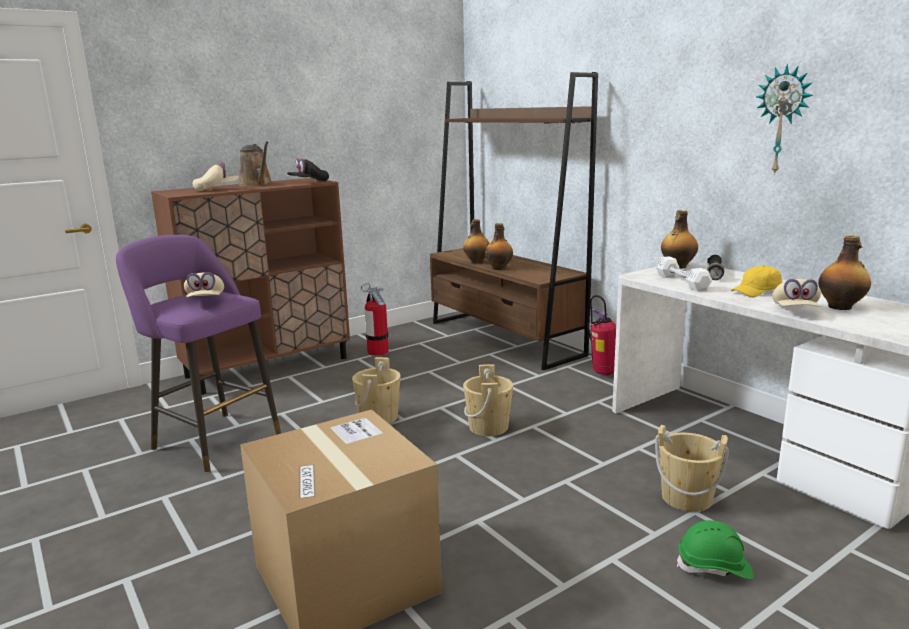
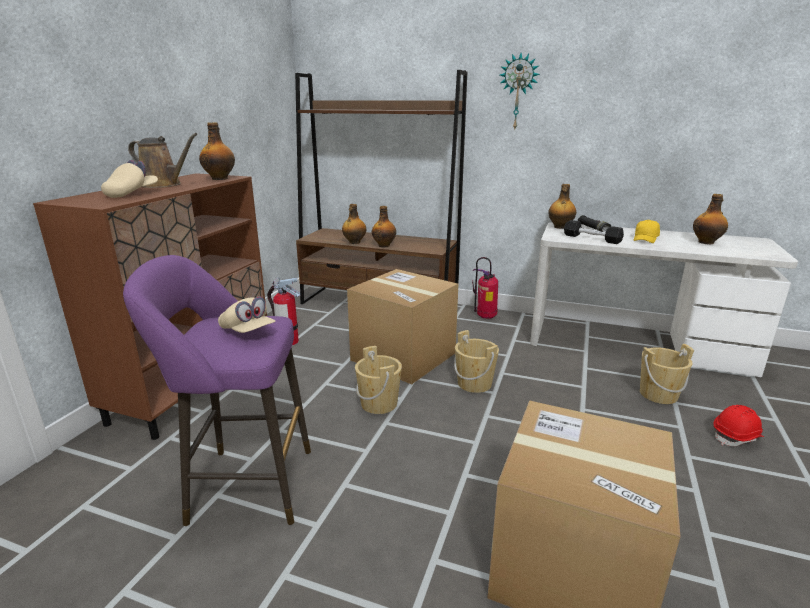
camera: 35 degrees left, 5 degrees up
black cap [287,158,329,181] -> bottle [199,122,235,180]
white dumbbell [655,256,712,292] -> black dumbbell [564,220,624,244]
green hard hat [677,520,754,579] -> red hard hat [713,405,764,446]
wall clock [756,64,813,175] -> wall clock moved to [500,53,540,131]
beige cap [772,279,821,307] -> none
none -> cardboard box [347,269,458,384]

